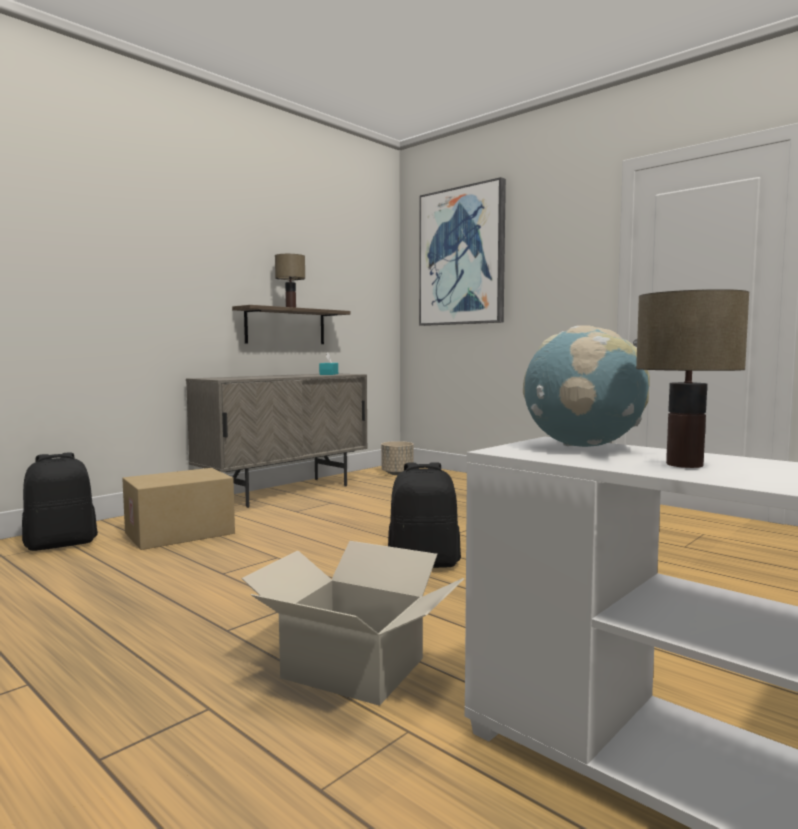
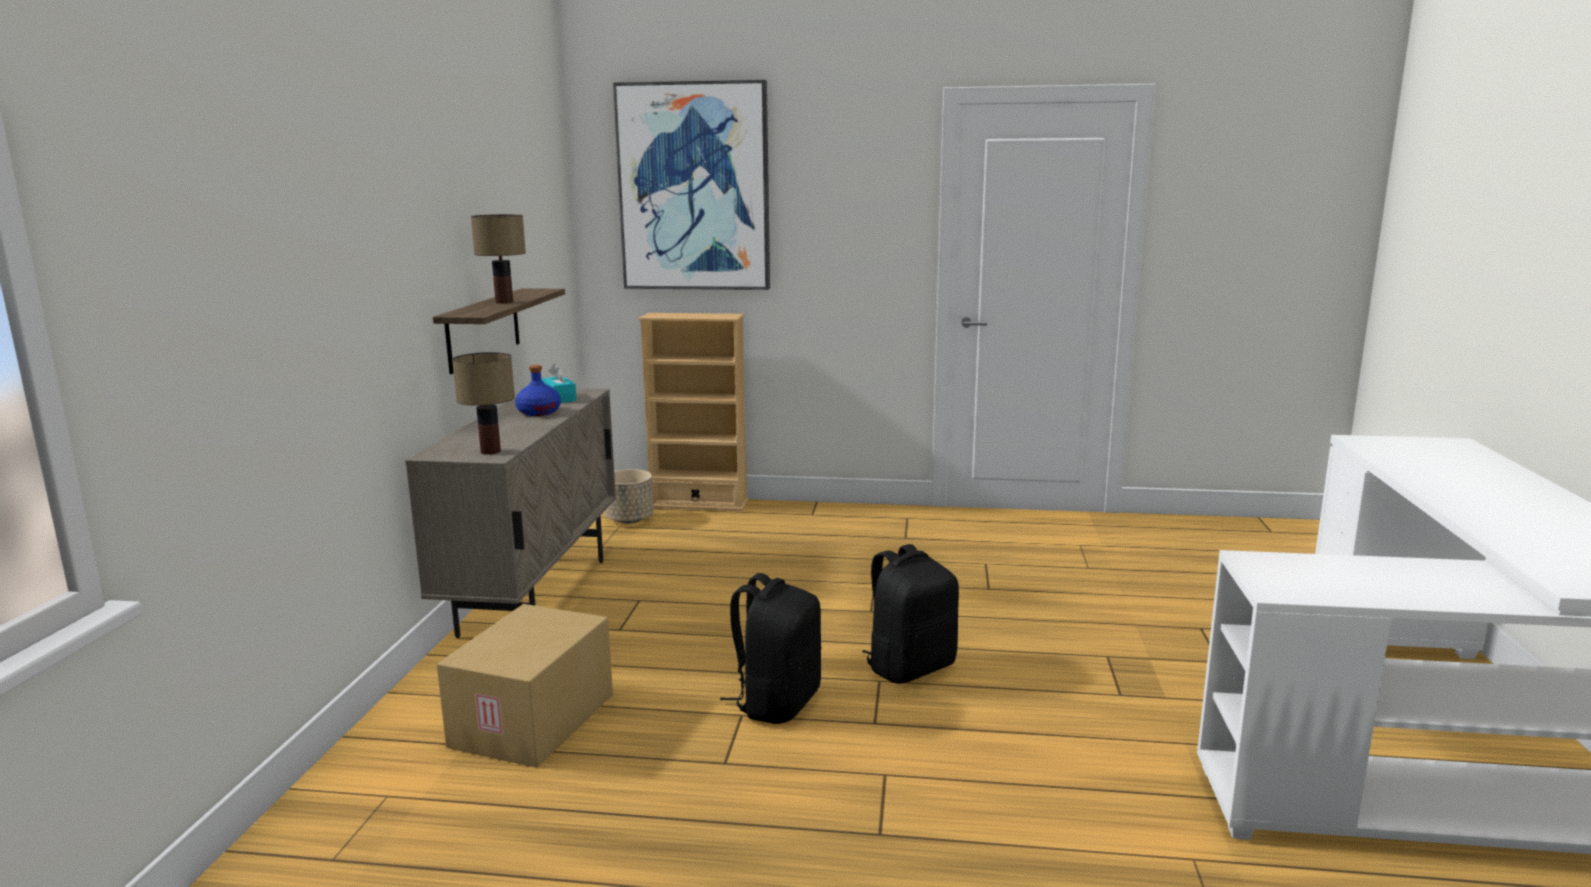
camera: 35 degrees left, 10 degrees up
black backpack [22,452,98,551] -> black backpack moved to [720,573,821,724]
cardboard box [241,541,465,706] -> none
globe [523,325,650,447] -> none
table lamp [636,289,749,468] -> table lamp moved to [452,352,515,455]
none -> blue bottle [515,365,561,416]
none -> beige bookcase [638,313,749,511]

